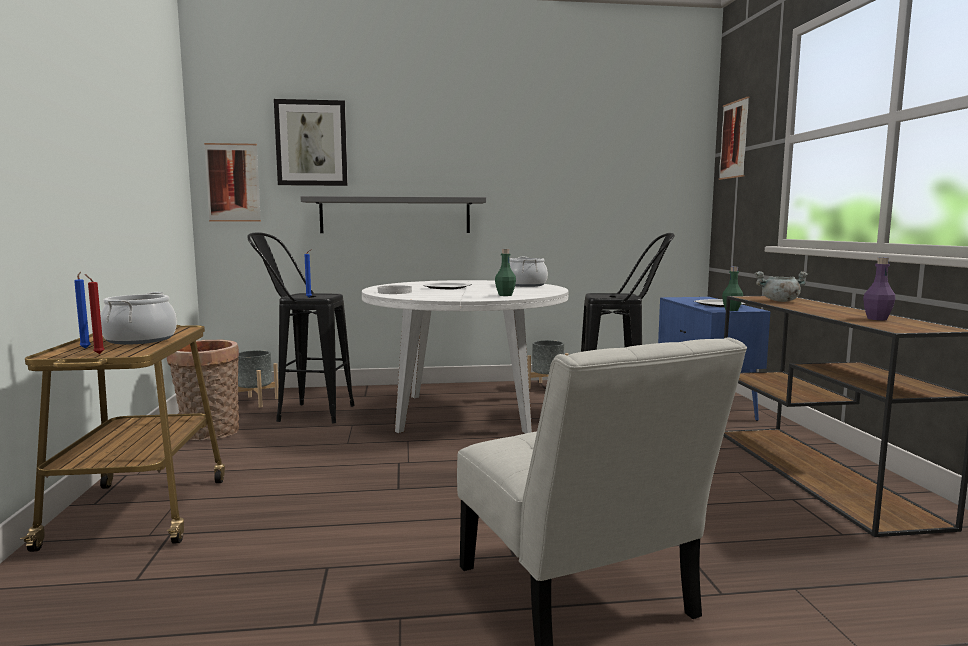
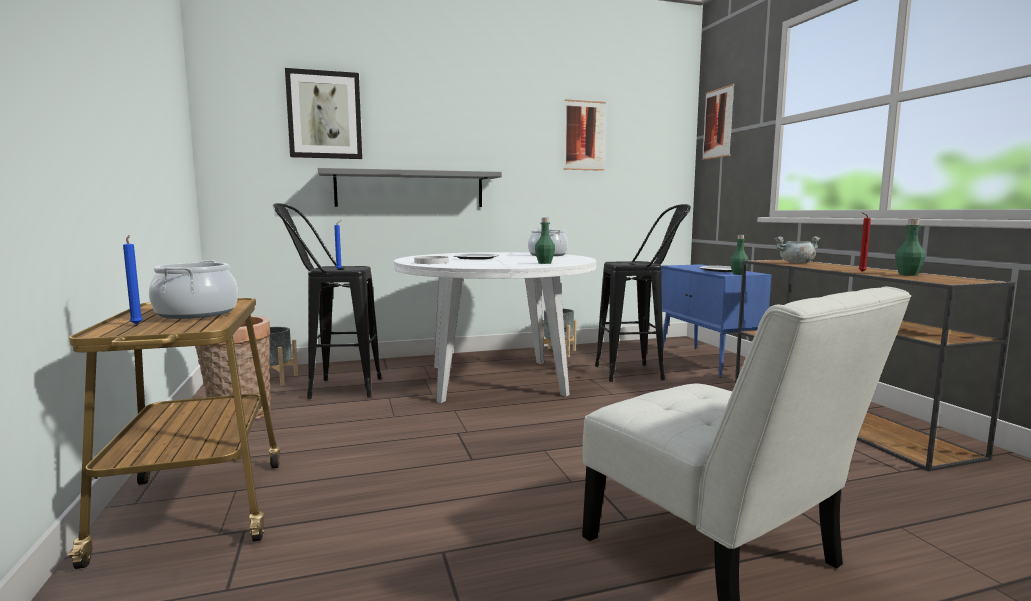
camera: 10 degrees left, 0 degrees up
red candle [85,274,105,354] -> red candle moved to [858,212,871,272]
picture [204,143,261,221] -> picture moved to [564,99,606,171]
purple bottle [863,257,895,320] -> green bottle [895,219,925,276]

